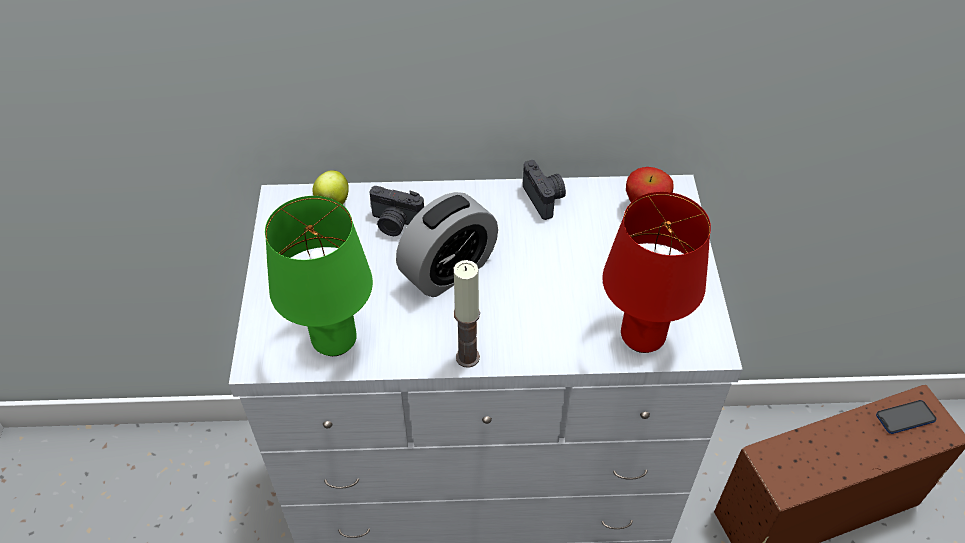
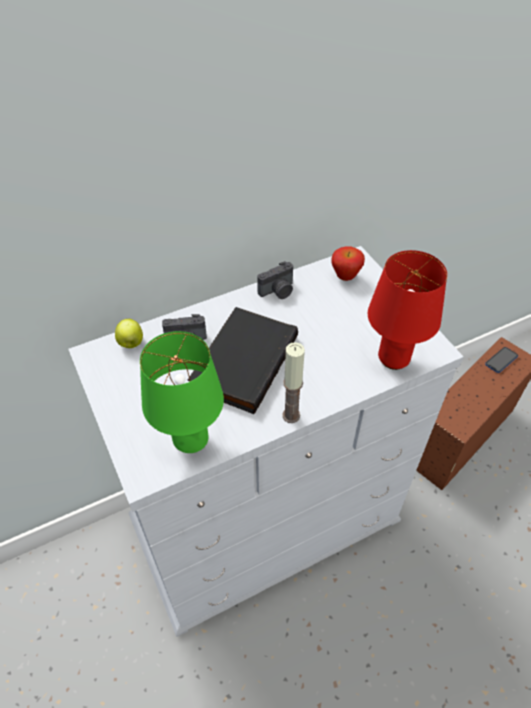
camera: 25 degrees left, 0 degrees up
alarm clock [396,192,498,297] -> black book [188,307,298,414]
camera [523,160,566,220] -> camera turned 105 degrees clockwise [257,261,293,299]

